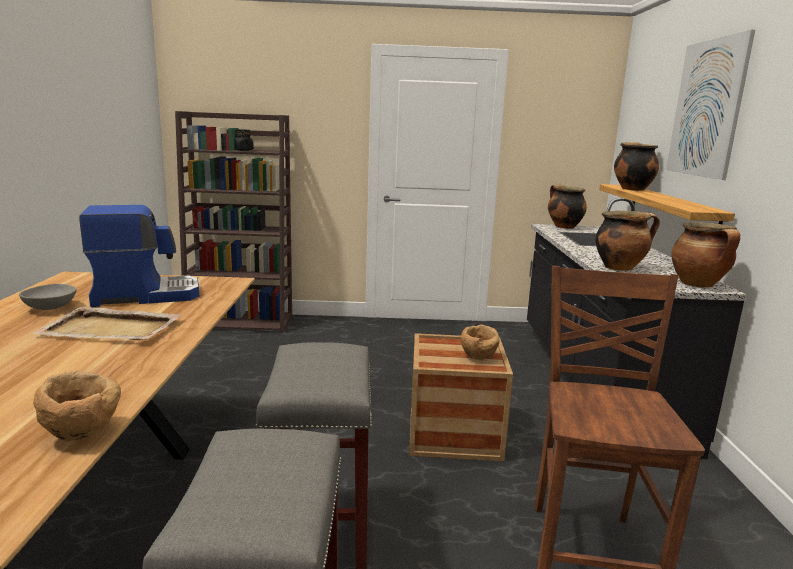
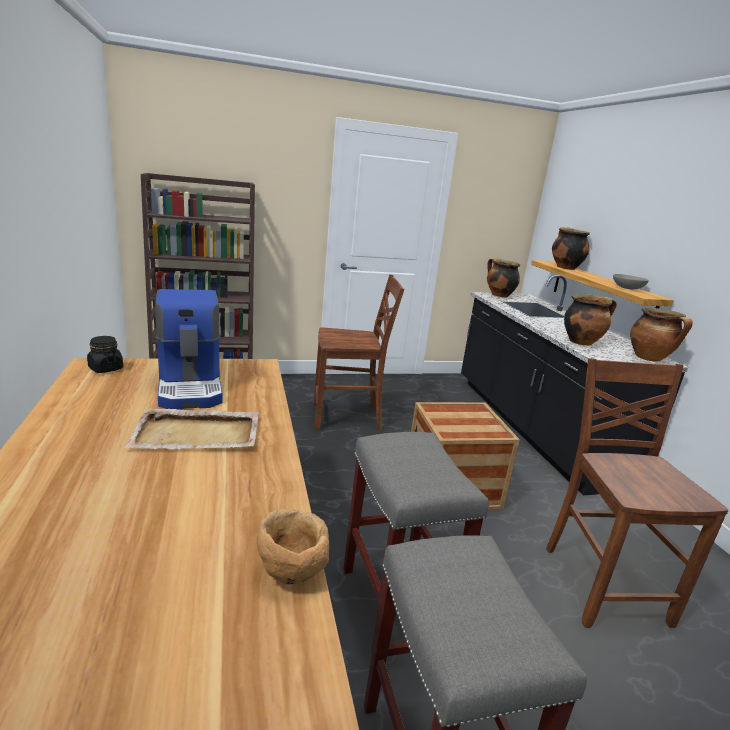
camera: 15 degrees left, 5 degrees up
grey bowl [19,284,77,310] -> grey bowl moved to [613,274,649,289]
coffee machine [79,205,199,307] -> coffee machine turned 105 degrees clockwise [155,289,222,410]
black jar [234,129,254,151] -> black jar moved to [87,336,123,373]
brown bowl [461,324,500,360] -> none
picture [666,29,755,180] -> none
none -> brown chair [314,275,404,431]

